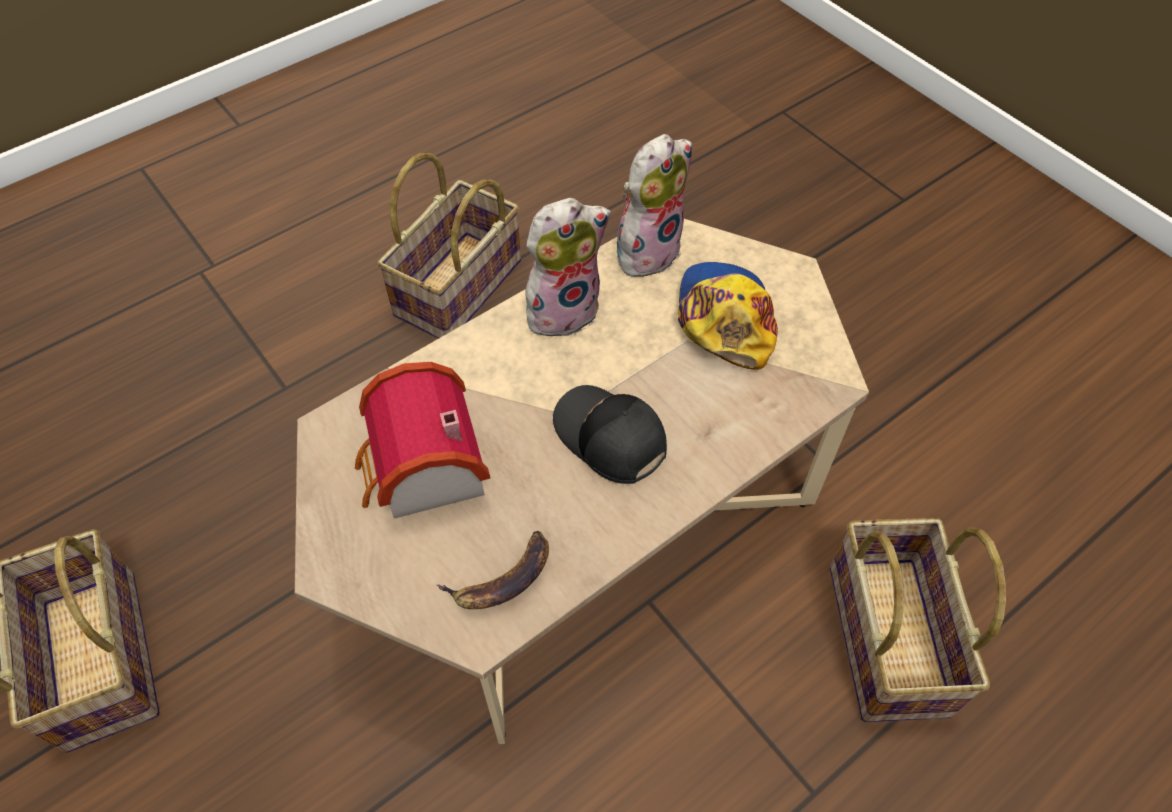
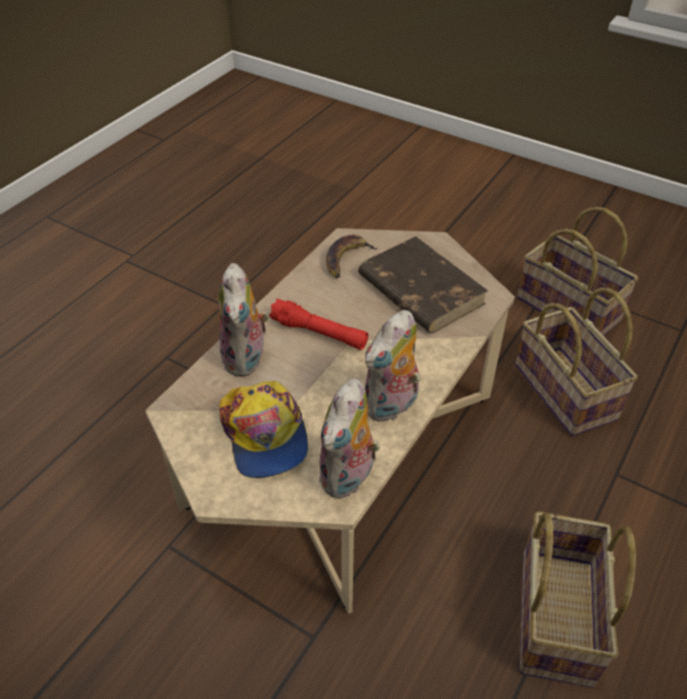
camera: 160 degrees right, 10 degrees down
toy house [355,362,490,519] -> brown book [358,236,488,334]
black cap [553,385,667,484] -> red flashlight [269,299,368,350]
basket [830,518,1006,722] -> basket moved to [515,287,638,436]
none -> plush toy [219,263,269,377]

